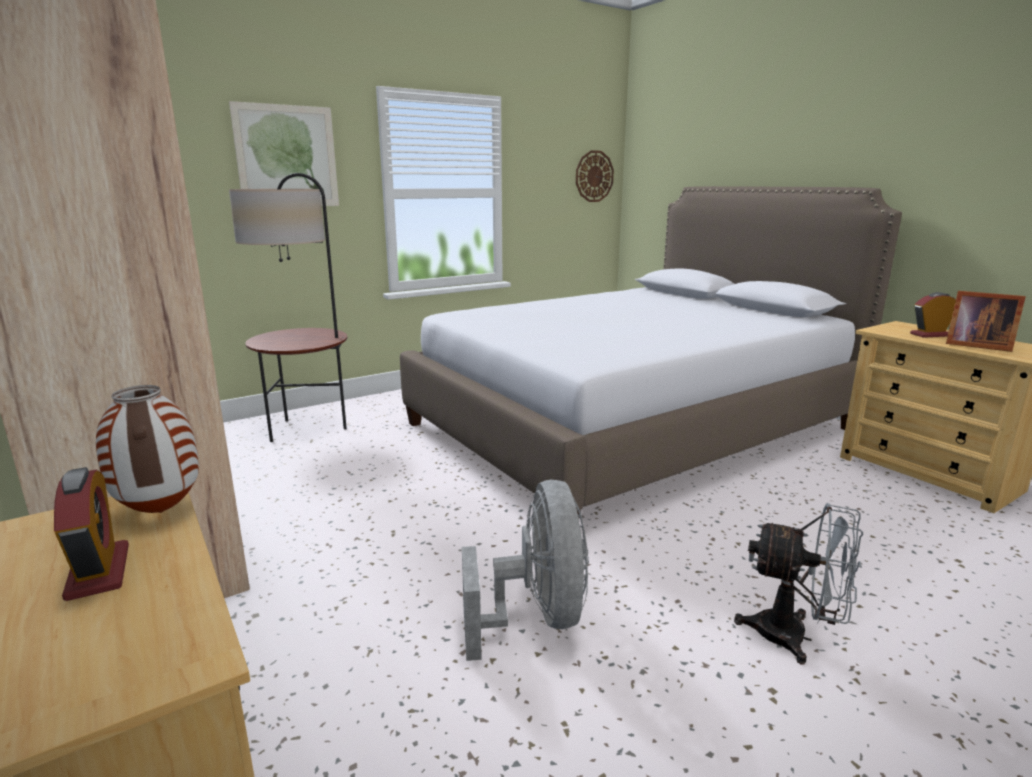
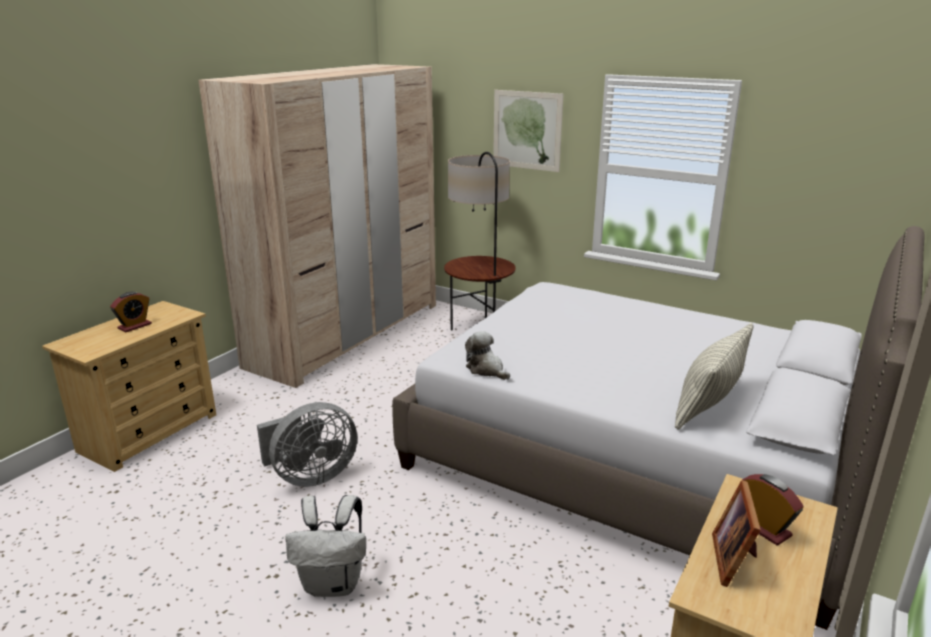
camera: 65 degrees right, 5 degrees up
vase [96,385,199,513] -> none
wall clock [576,150,614,202] -> none
grey fan [734,503,863,665] -> white backpack [285,495,366,597]
none -> plush toy [465,331,510,380]
none -> pillow [675,323,753,430]

